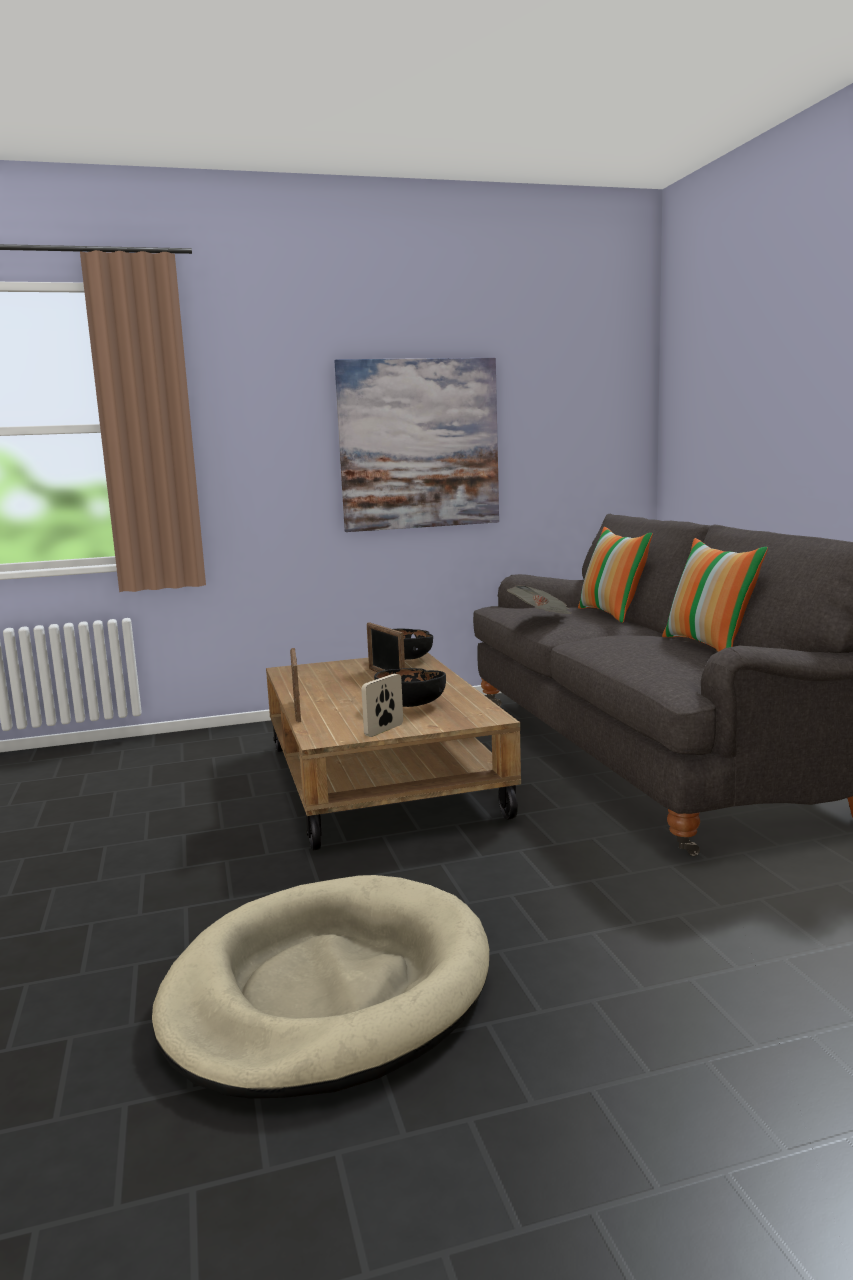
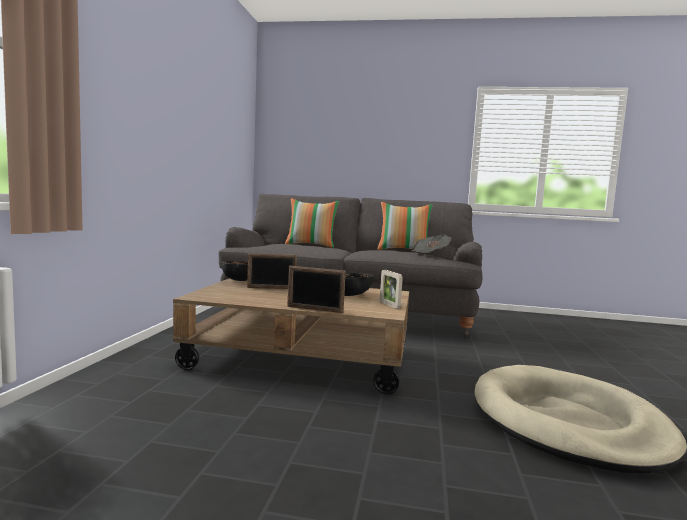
camera: 65 degrees left, 5 degrees down
picture [335,358,499,532] -> none
newspaper [507,586,571,614] -> newspaper moved to [411,234,452,253]

